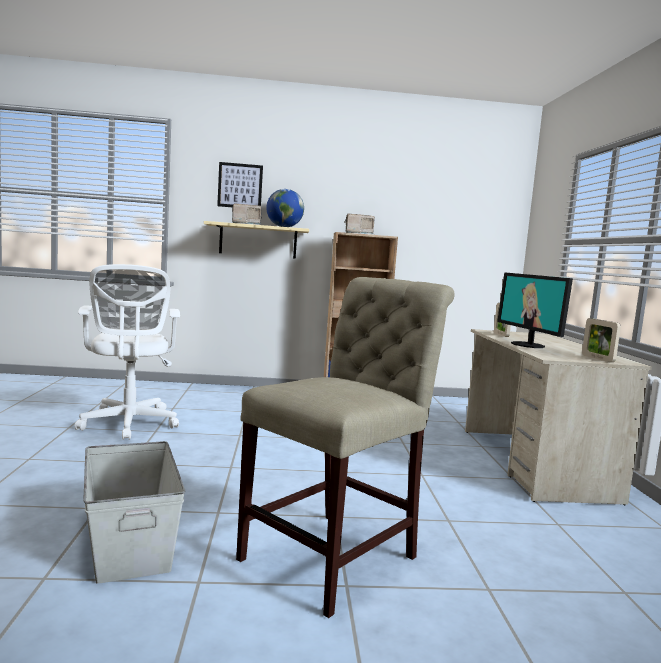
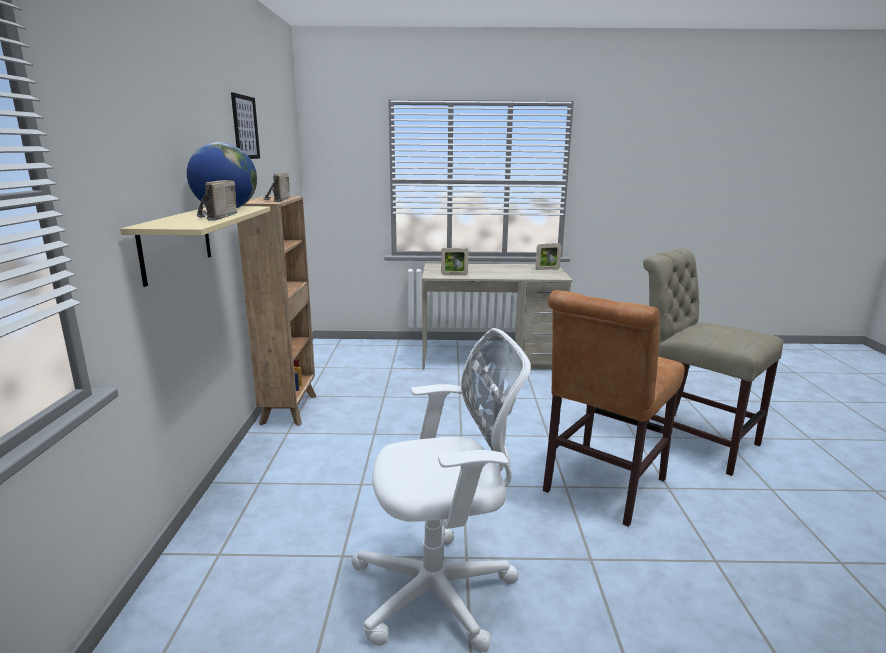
camera: 85 degrees left, 10 degrees up
grey storage box [83,441,185,584] -> none
picture [217,162,263,207] -> picture moved to [231,93,260,159]
monitor [497,272,573,348] -> none
none -> brown chair [543,290,685,527]

